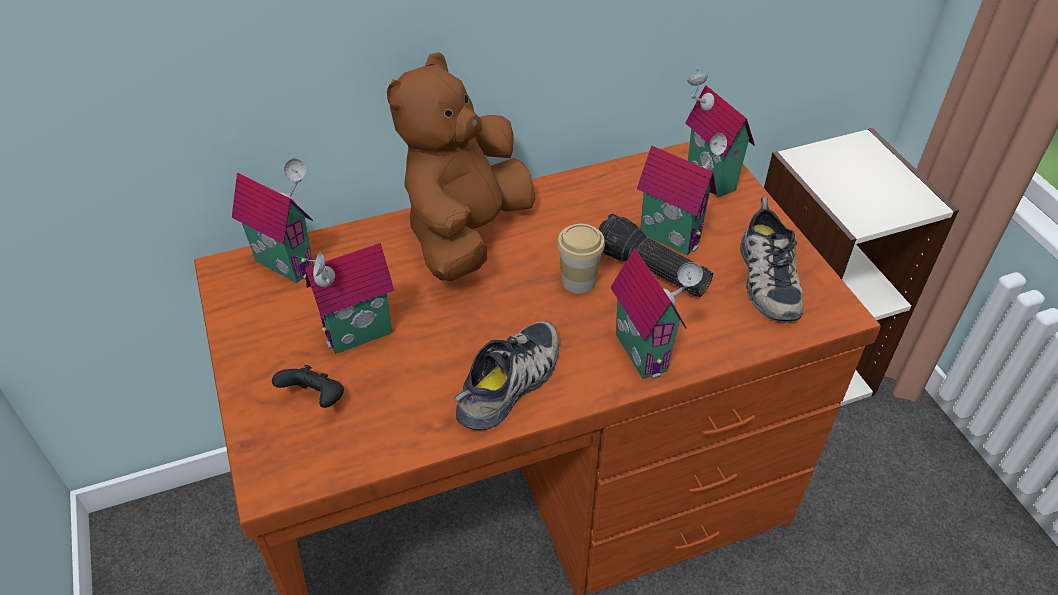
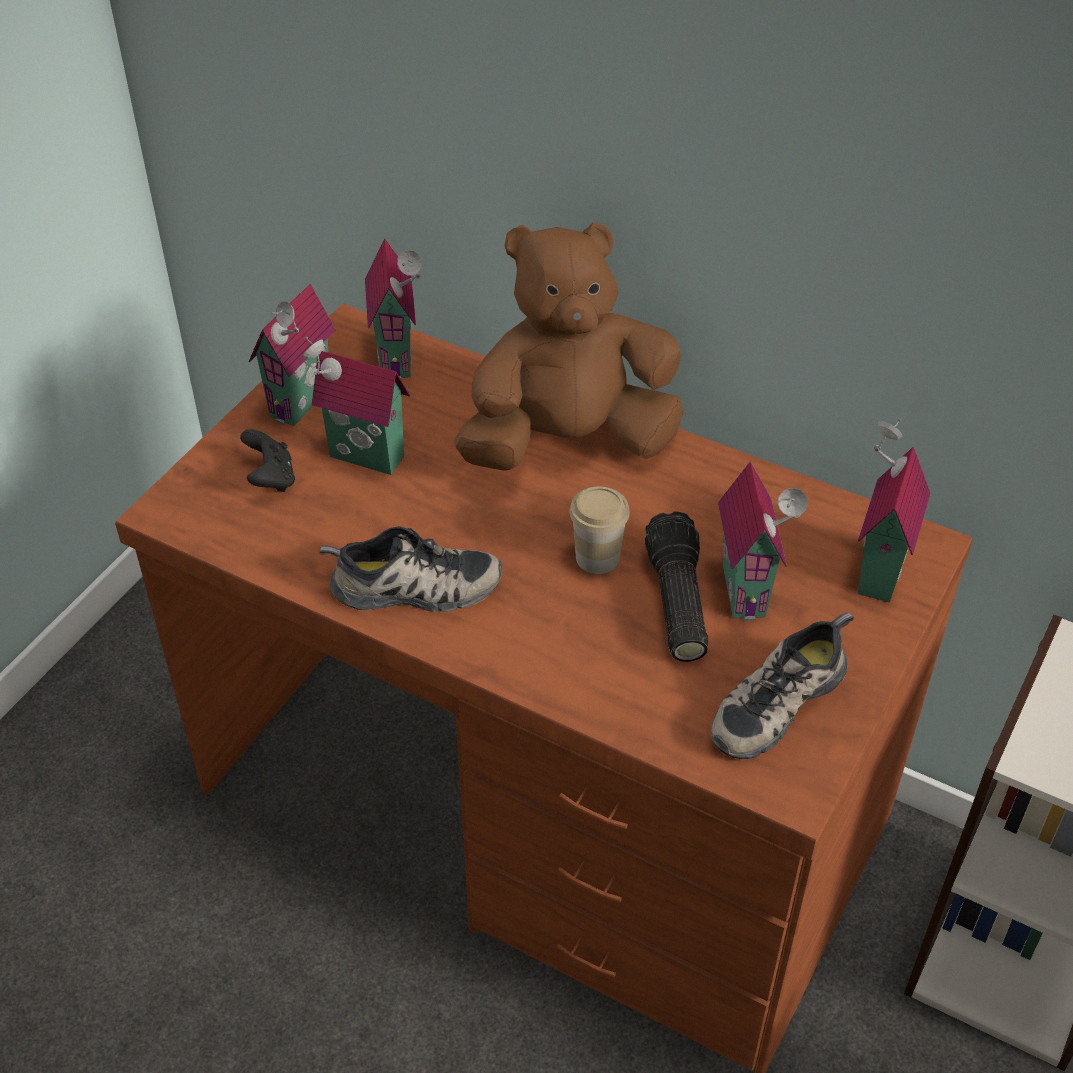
camera: 50 degrees right, 0 degrees up
toy house [610,248,703,379] -> toy house moved to [249,284,335,426]

